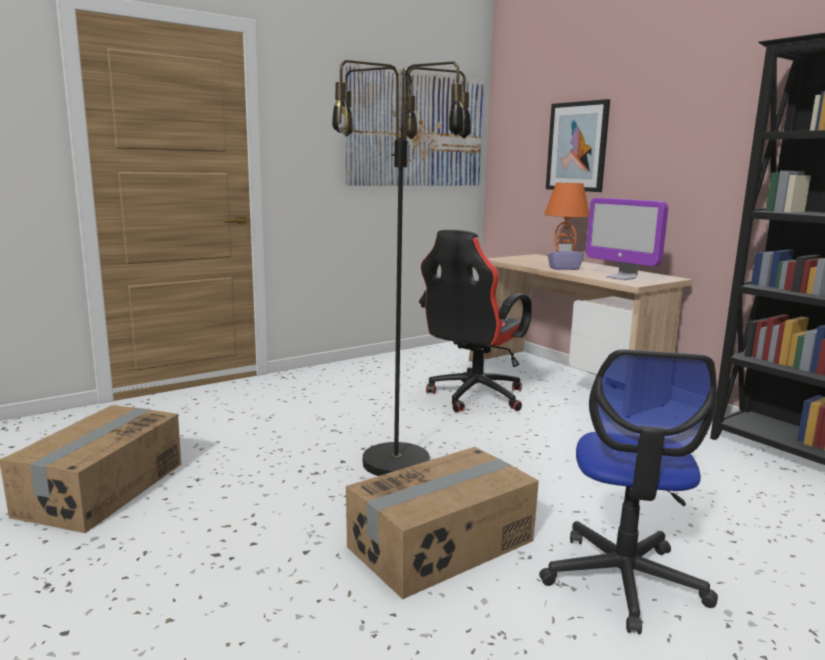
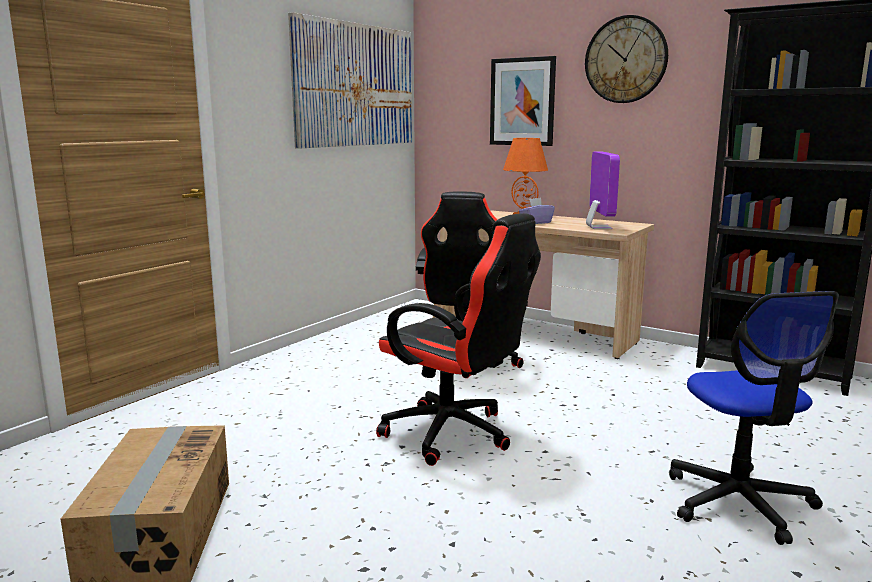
camera: 20 degrees left, 0 degrees up
floor lamp [332,60,471,476] -> black office chair [376,213,541,466]
cardboard box [346,447,539,599] -> none
monitor [586,198,668,280] -> monitor turned 120 degrees counterclockwise [586,151,620,229]
none -> wall clock [585,15,668,103]

